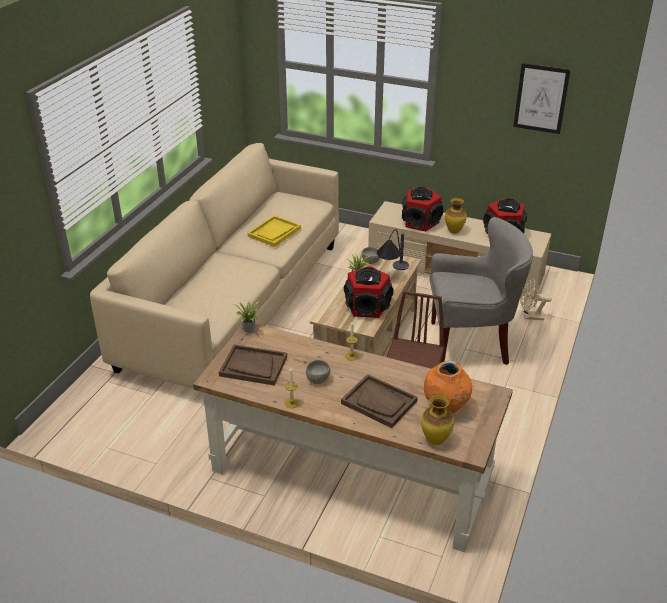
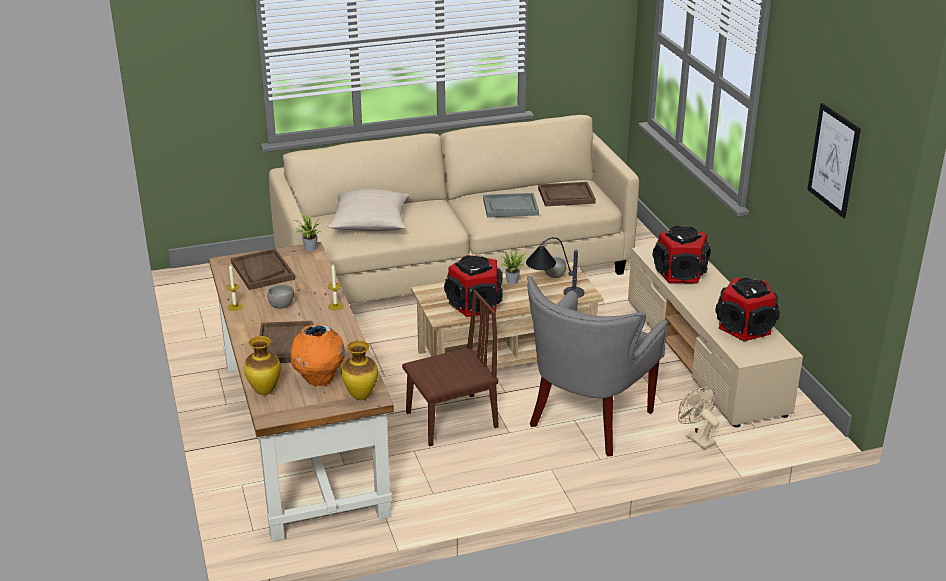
camera: 50 degrees right, 5 degrees down
yellow tray [248,215,301,247] -> grey tray [483,193,539,218]
grey armchair [430,217,533,365] -> grey armchair turned 75 degrees clockwise [527,276,668,457]
vase [445,198,467,234] -> vase moved to [341,341,378,400]
none -> beige pillow [328,189,410,231]
none -> brown tray [538,182,596,206]

